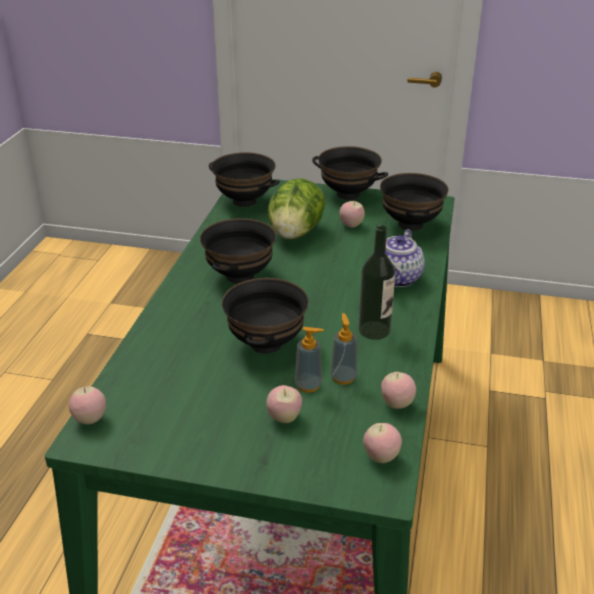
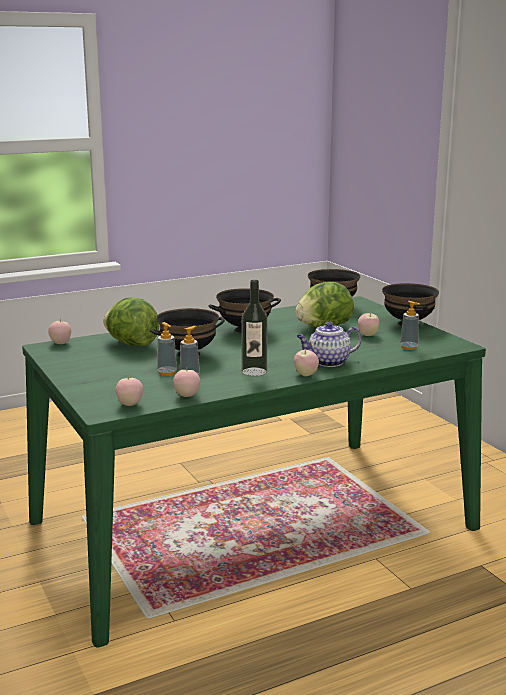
camera: 50 degrees right, 15 degrees down
apple [266,385,302,423] -> apple moved to [294,348,319,376]
black bowl [380,173,449,231] -> soap dispenser [400,301,420,350]
none -> lettuce [103,298,159,346]

